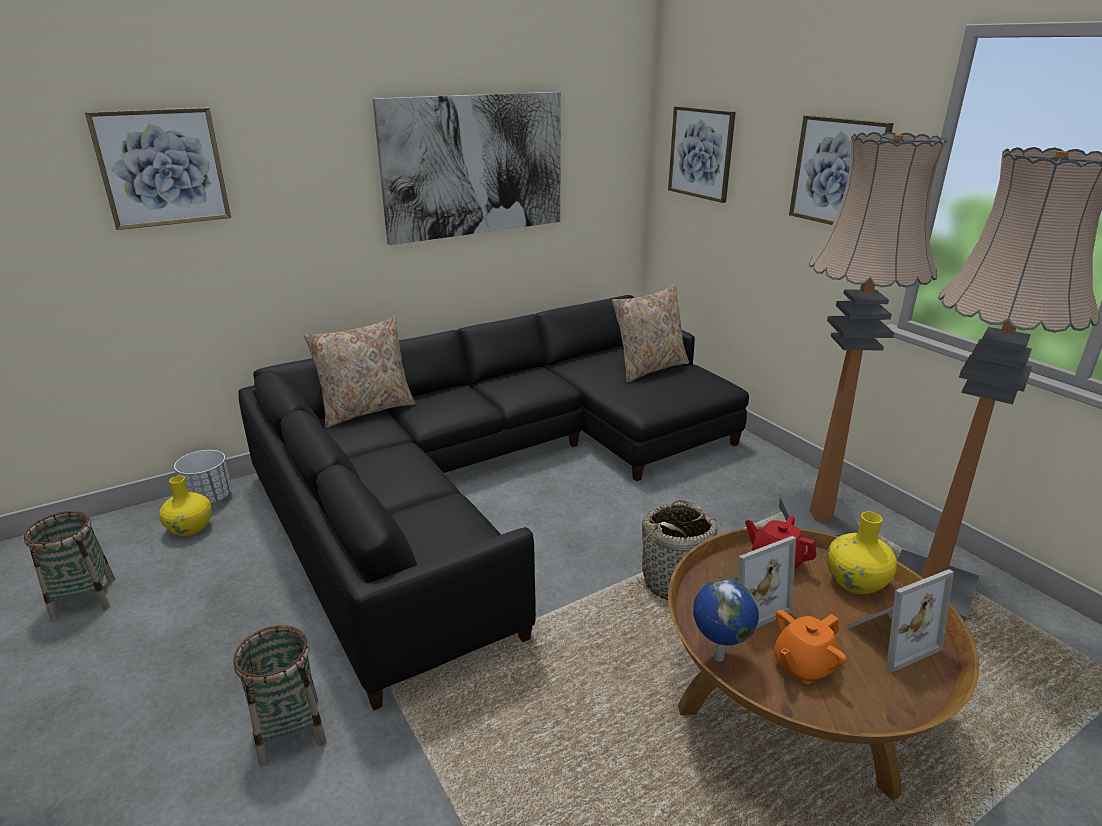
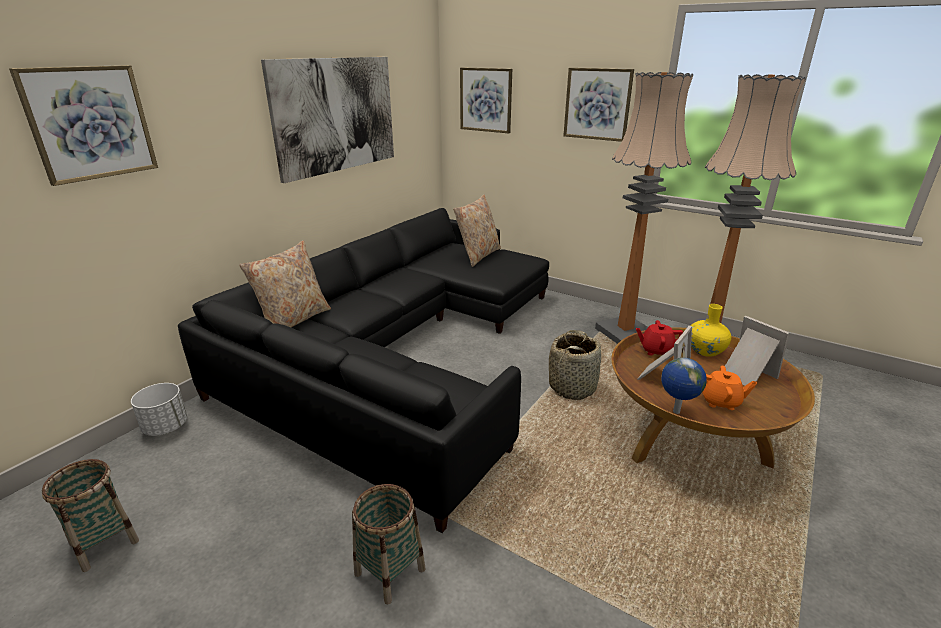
camera: 25 degrees left, 0 degrees up
yellow vase [159,476,212,536] -> none
orange teapot [774,610,847,684] -> orange teapot turned 105 degrees counterclockwise [702,366,757,410]
picture frame [846,569,954,673] -> picture frame turned 75 degrees counterclockwise [725,316,789,385]

